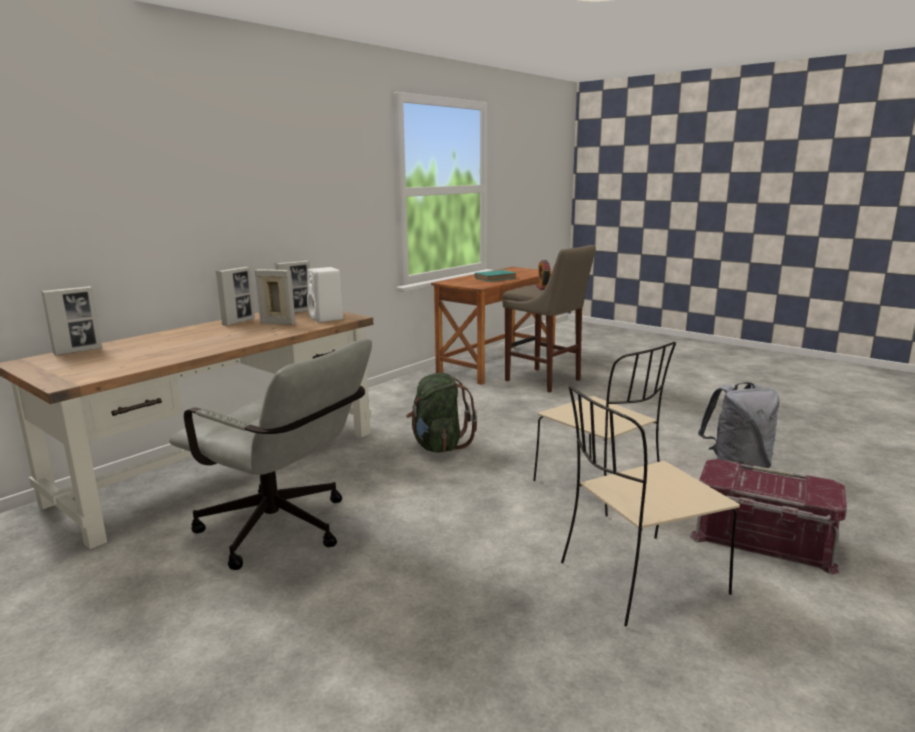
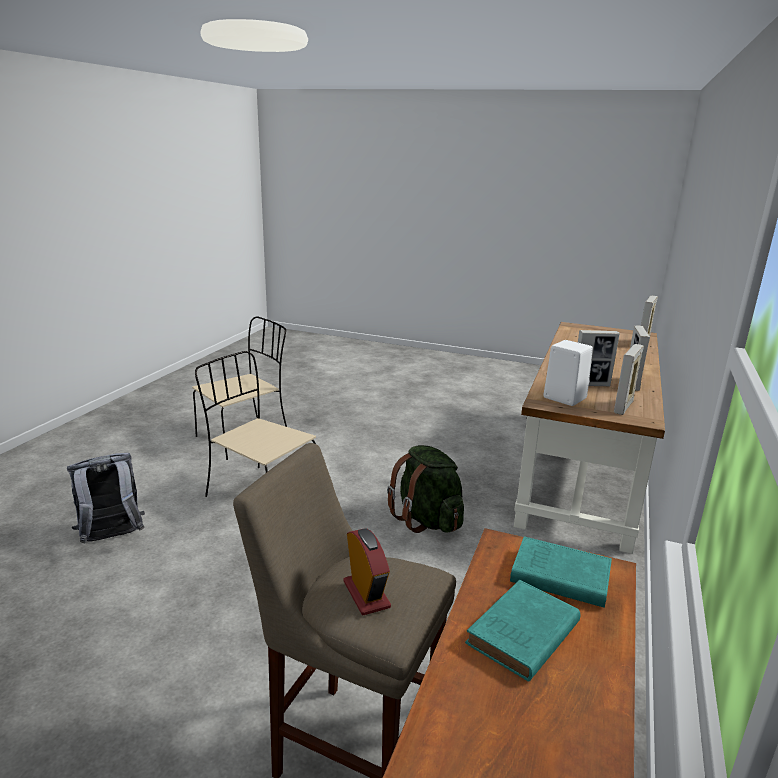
camera: 160 degrees right, 5 degrees up
grey office chair [169,339,372,570] -> none
red storage box [690,459,847,574] -> none
none -> turquoise book [510,536,612,608]

